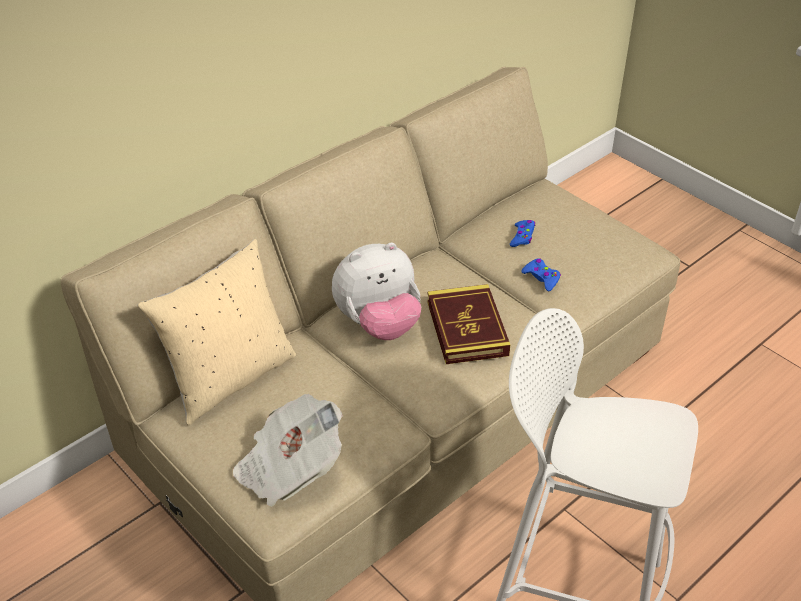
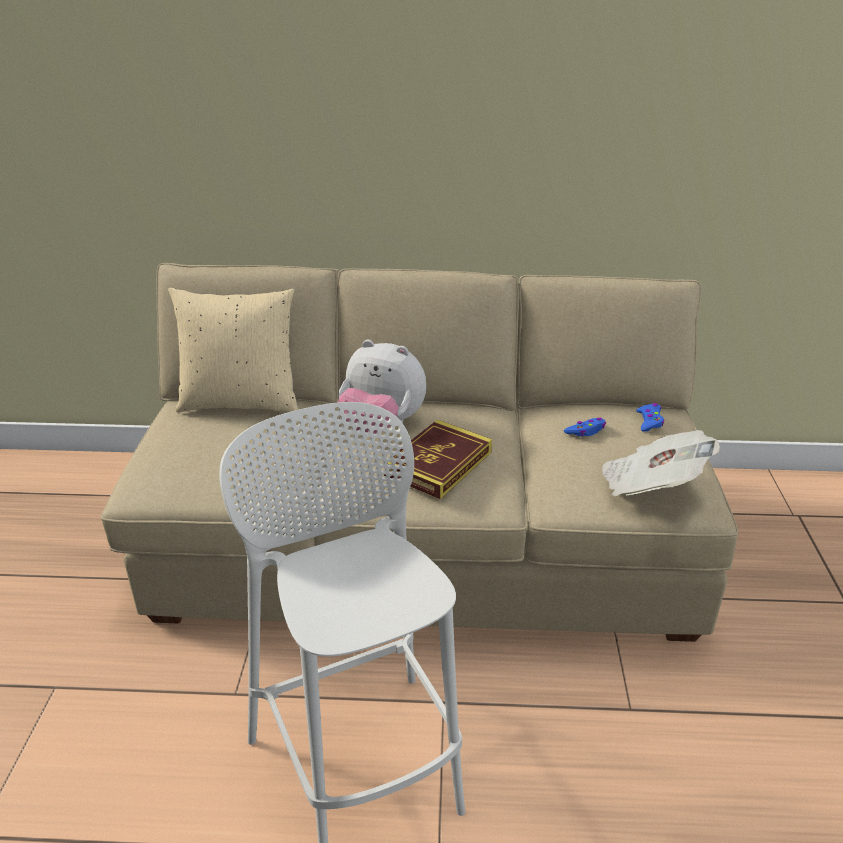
camera: 45 degrees right, 10 degrees down
newspaper [233,394,343,507] -> newspaper moved to [602,430,720,496]
blue game controller [522,258,561,291] -> blue game controller moved to [636,403,664,432]

